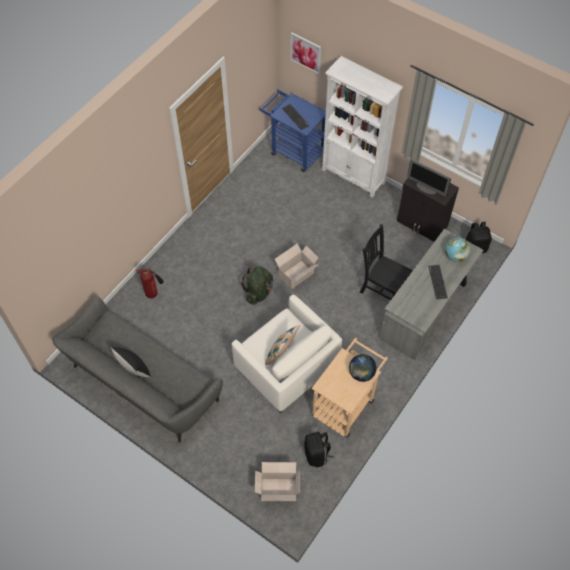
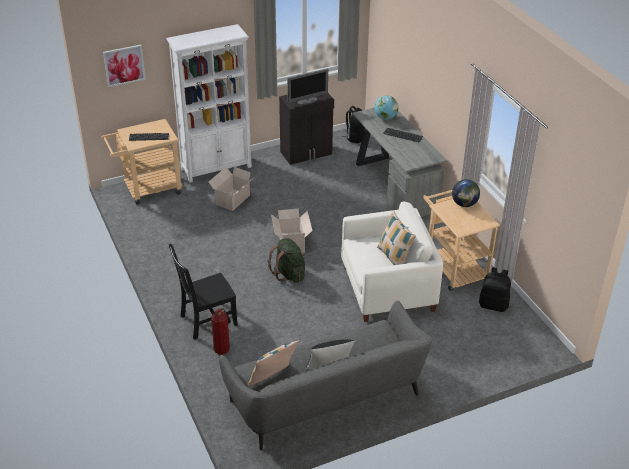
camera: 60 degrees left, 20 degrees down
cardboard box [255,462,300,501] -> cardboard box moved to [209,167,255,211]
blue cart [259,90,326,172] -> beige cart [101,119,183,205]
black chair [360,224,412,300] -> black chair moved to [169,244,238,340]
none -> pillow [248,340,299,386]

